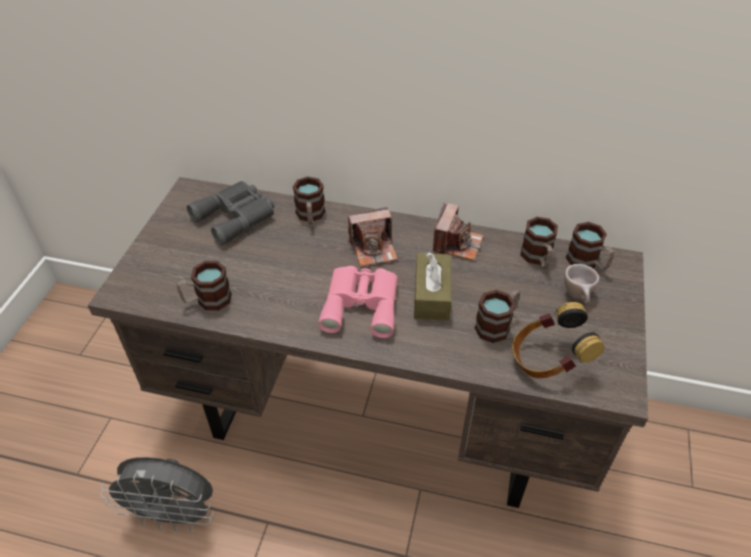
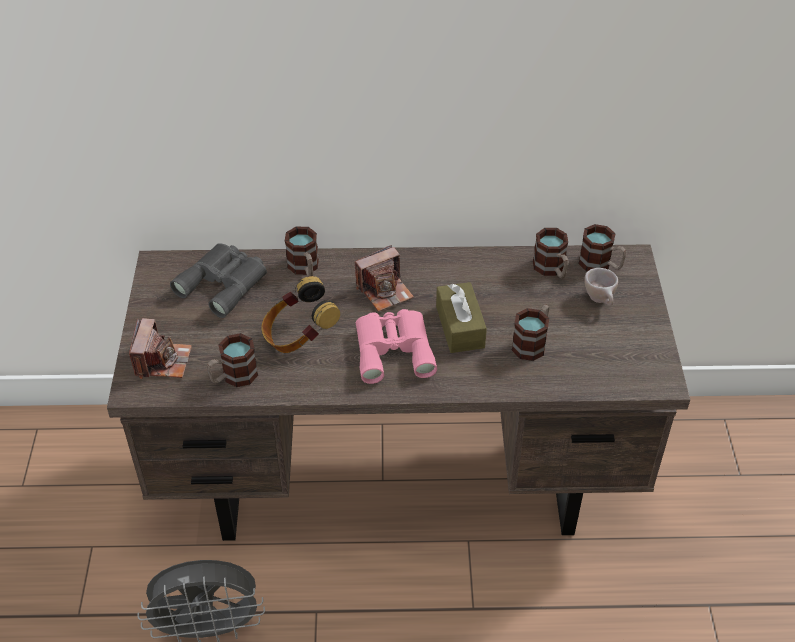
camera: 15 degrees left, 0 degrees up
camera [433,203,483,261] -> camera moved to [129,318,192,379]
headphones [512,302,604,378] -> headphones moved to [261,276,340,353]

